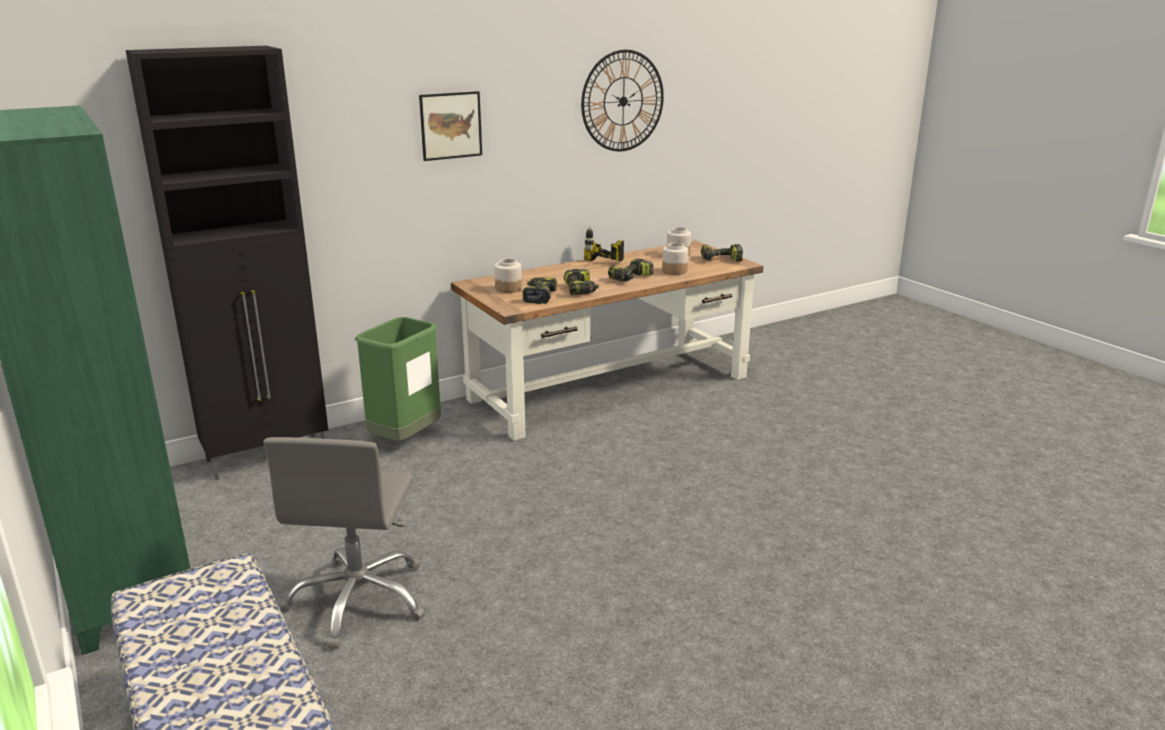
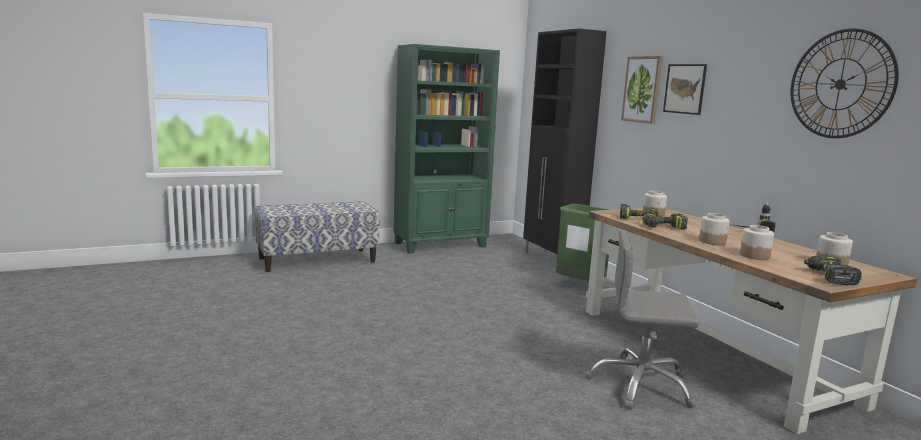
camera: 95 degrees right, 10 degrees down
grey office chair [263,437,425,649] -> grey office chair moved to [585,229,699,409]
power drill [608,259,653,282] -> jar [699,213,730,245]
none -> picture [621,56,663,124]

